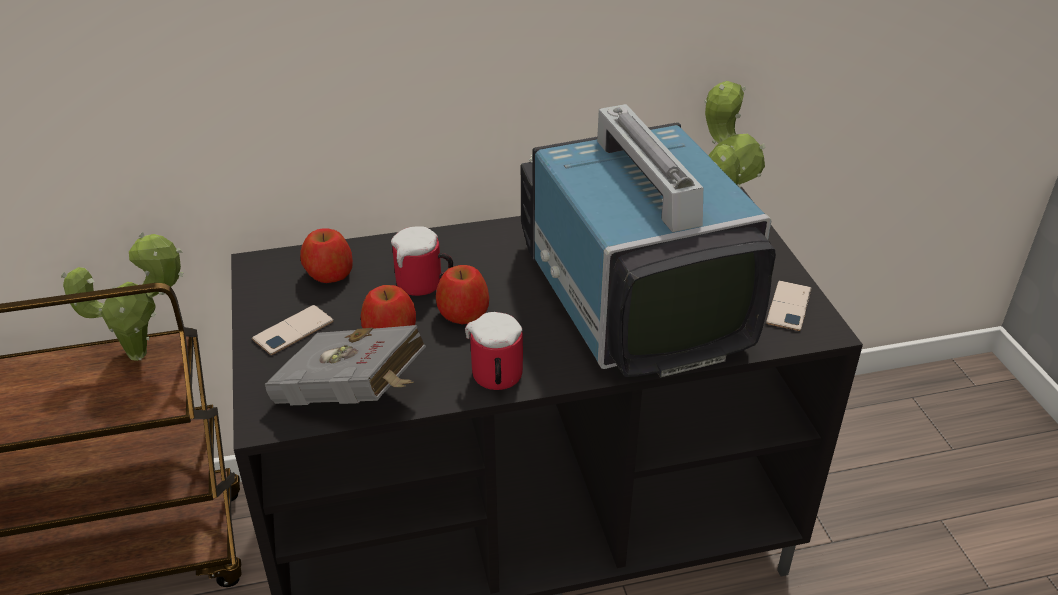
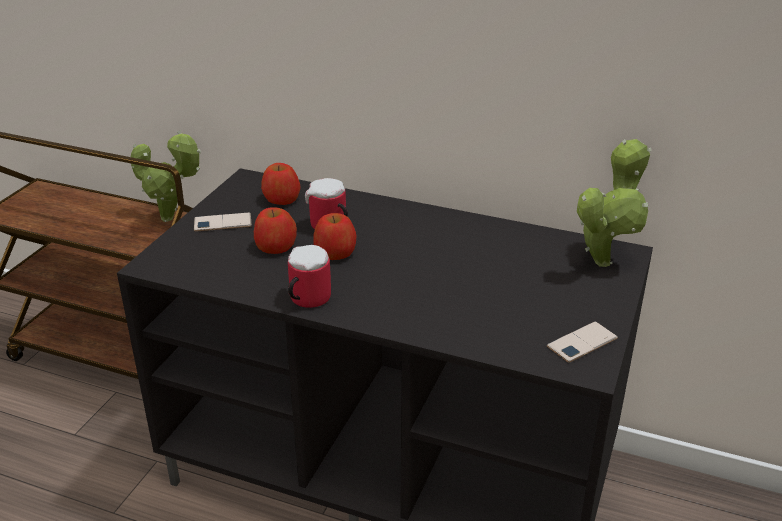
camera: 35 degrees right, 5 degrees down
grey book [264,325,426,405] -> none
television [521,104,776,378] -> none

